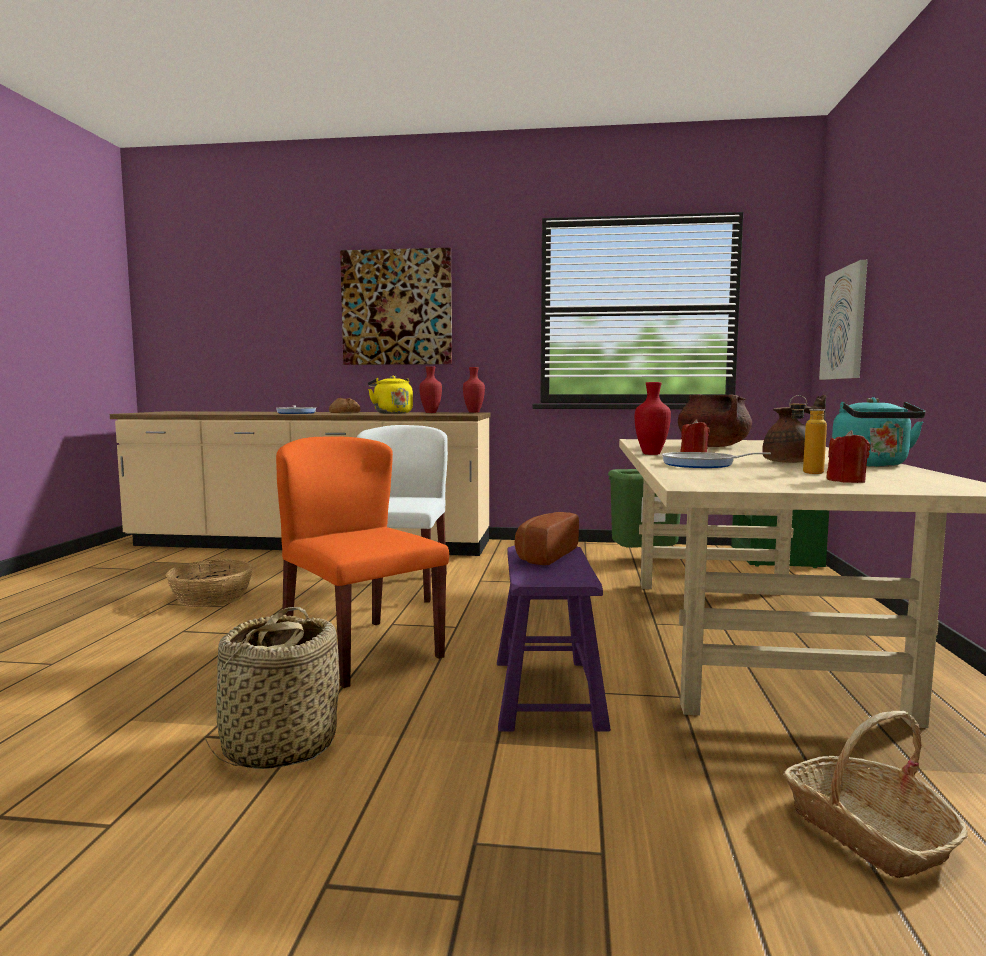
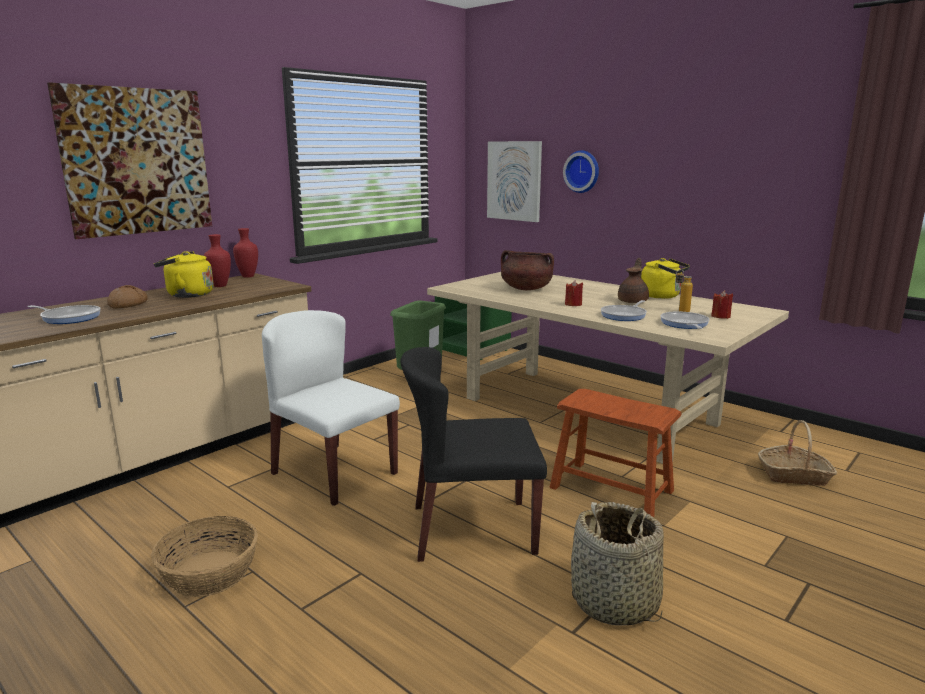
camera: 55 degrees left, 10 degrees up
orange chair [276,437,449,688] -> black chair [400,347,547,562]
purple stool [497,546,611,731] -> brown stool [550,389,681,517]
bread [514,512,579,565] -> none
red vase [635,382,671,455] -> none
turquoise kettle [832,397,925,467] -> yellow kettle [641,258,690,299]
none -> wall clock [563,150,599,193]
none -> frying pan [660,311,710,329]

